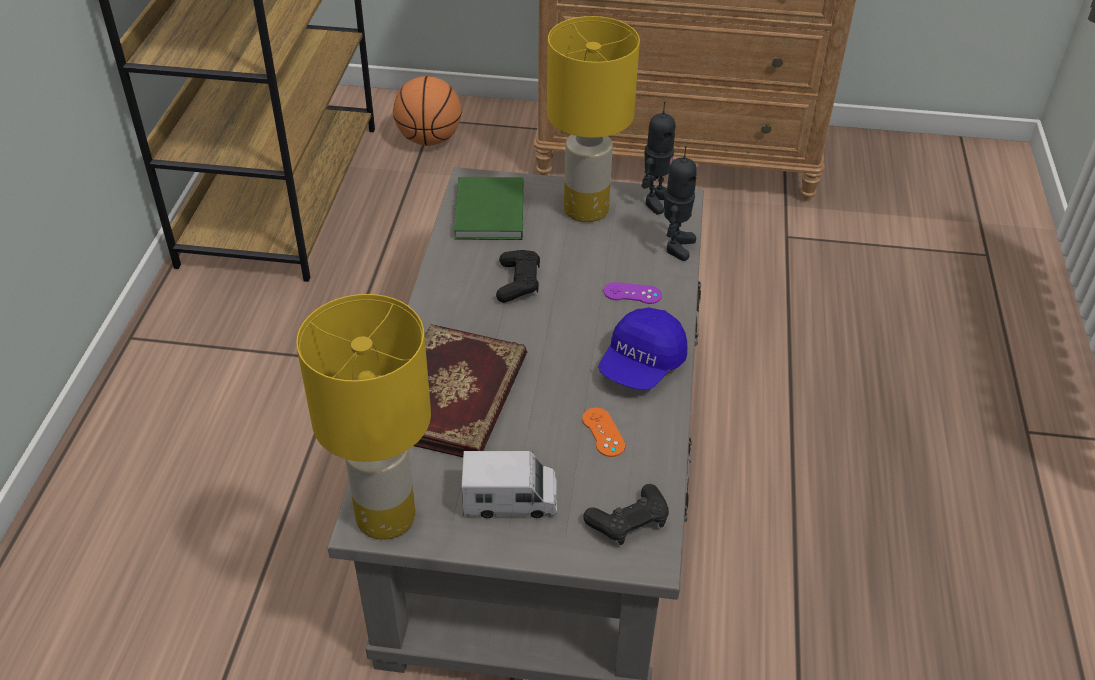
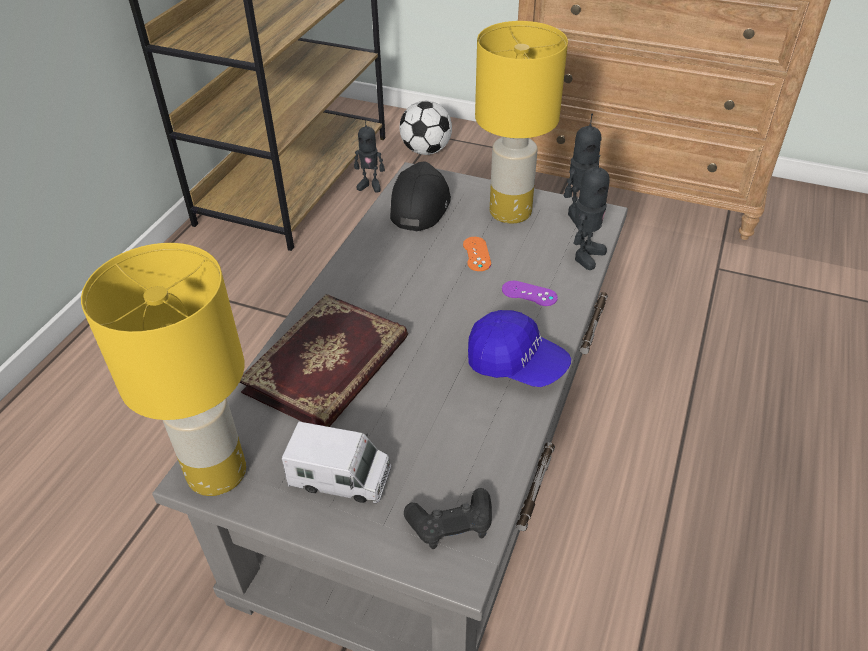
camera: 15 degrees right, 0 degrees up
basketball [393,76,462,146] -> football [399,101,452,155]
green book [454,177,523,240] -> black cap [390,161,451,231]
black game controller [496,250,540,303] -> none
orange game controller [582,408,625,457] -> orange game controller moved to [463,237,491,271]
blue cap [598,307,687,390] -> blue cap turned 105 degrees counterclockwise [468,310,571,387]
none -> toy robot [354,118,385,193]

